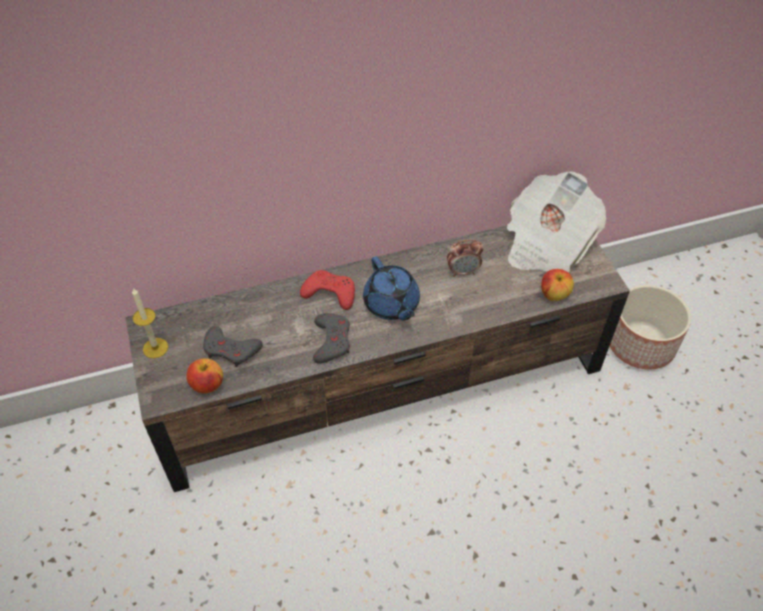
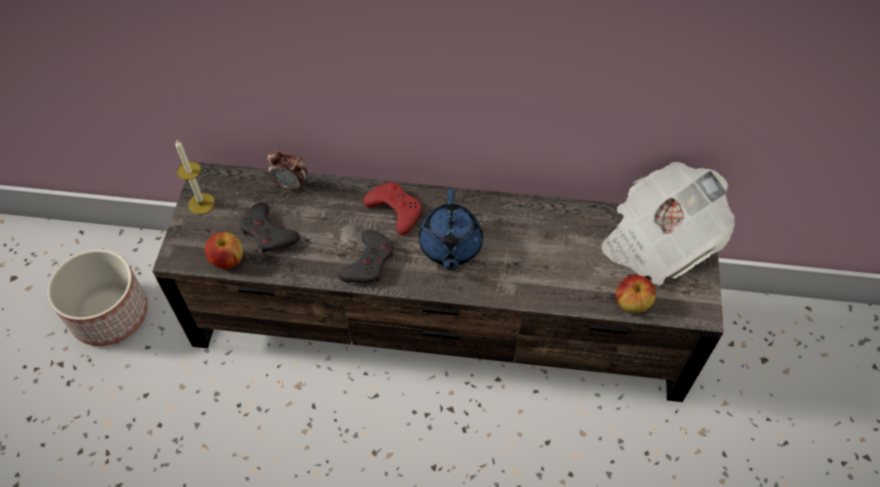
camera: 25 degrees right, 5 degrees up
alarm clock [447,240,483,277] -> alarm clock moved to [267,151,307,191]
planter [610,285,691,370] -> planter moved to [47,249,148,346]

